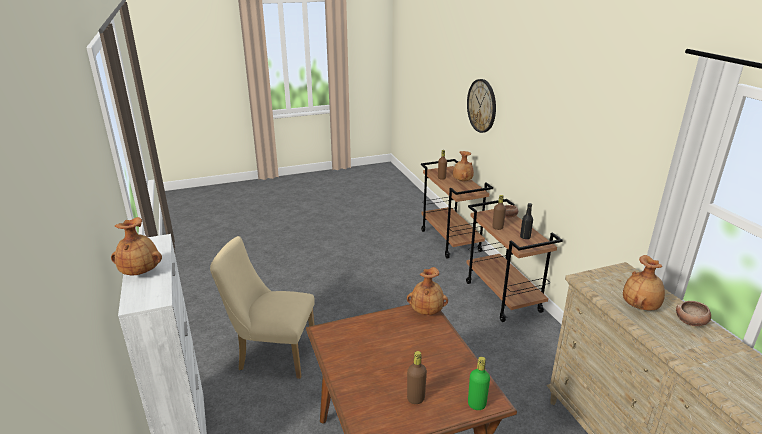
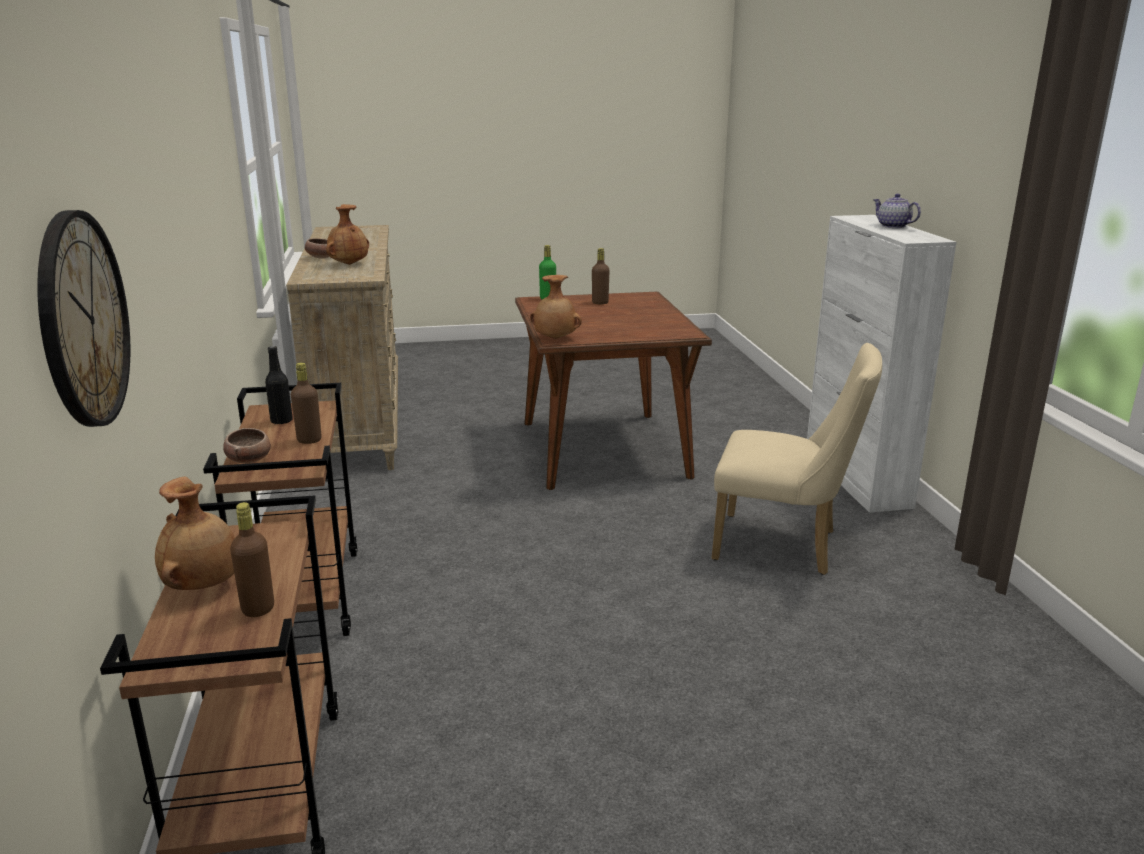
camera: 170 degrees left, 5 degrees down
brown vase [111,217,162,275] -> teapot [873,194,921,228]

